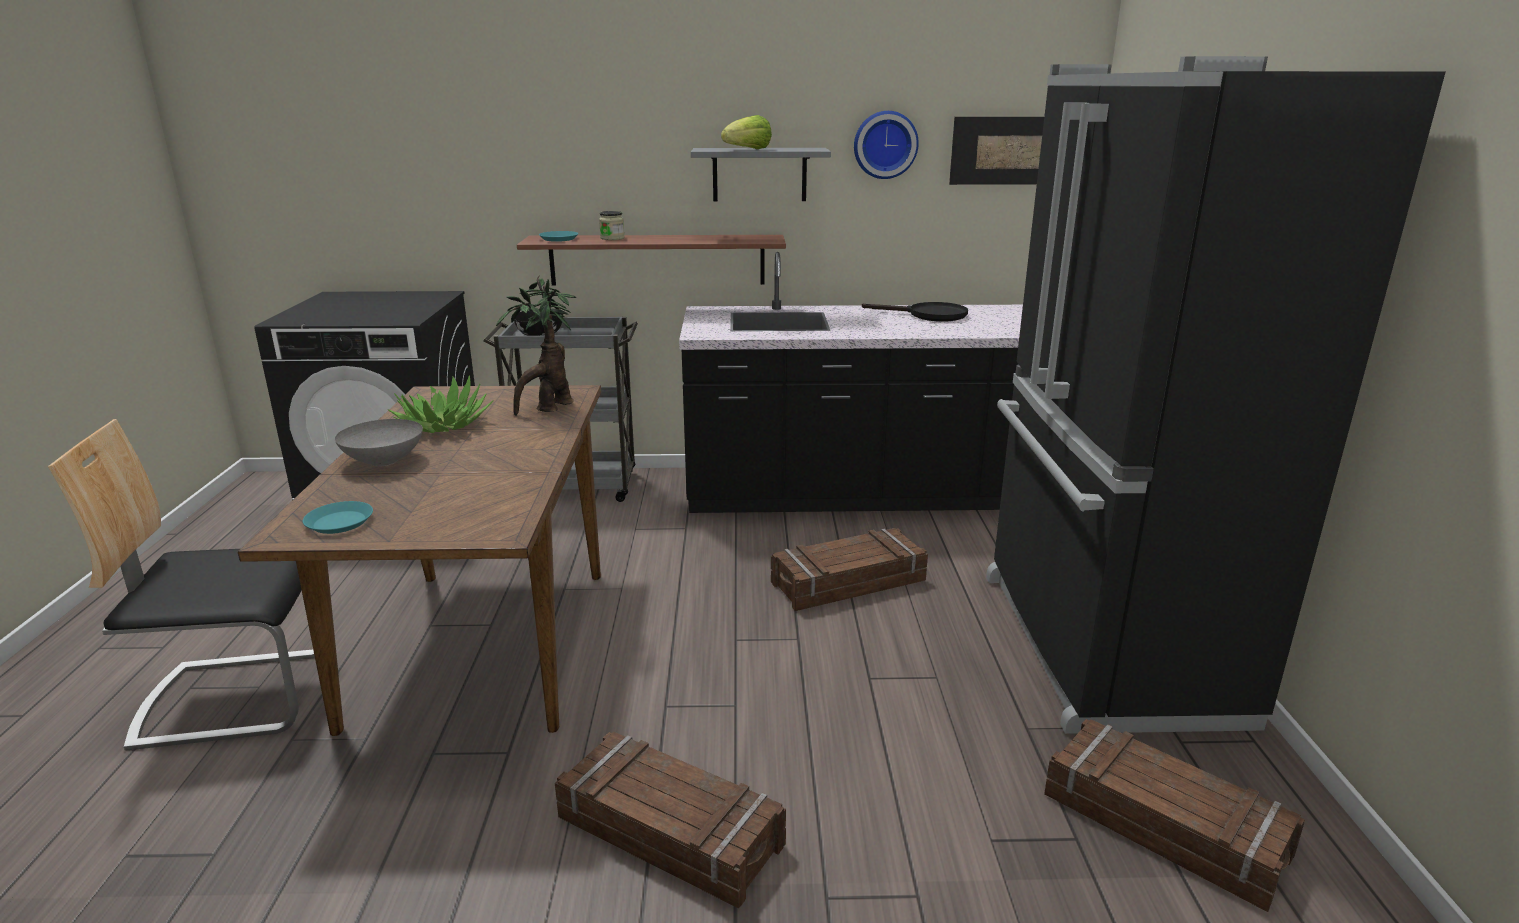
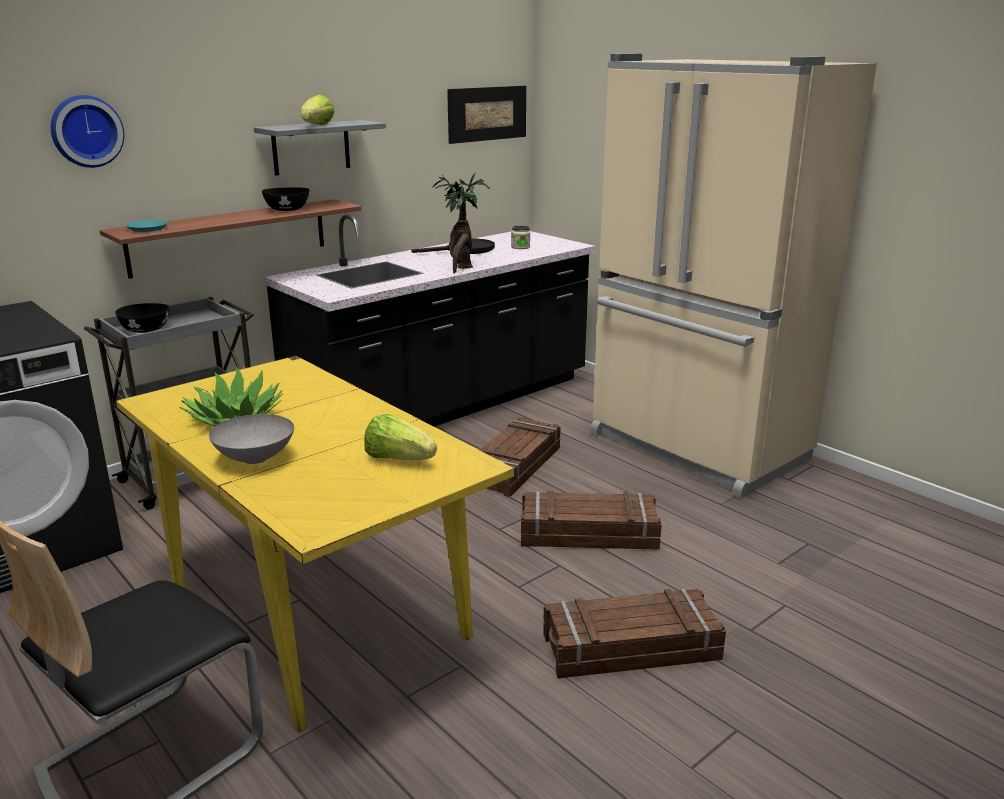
camera: 40 degrees left, 0 degrees up
brown dining table [238,385,601,736] -> yellow dining table [116,356,514,732]
turquoise plate [303,501,373,534] -> none
potted plant [496,275,577,416] -> potted plant moved to [432,172,490,274]
jar [599,211,625,240] -> jar moved to [511,225,530,249]
wall clock [854,111,919,179] -> wall clock moved to [51,95,124,168]
black fridge [986,56,1446,734] -> beige fridge [591,54,877,498]
crate [1044,719,1305,912] -> crate moved to [521,490,662,550]
none -> black bowl [262,187,310,211]
none -> lettuce [364,414,437,460]

